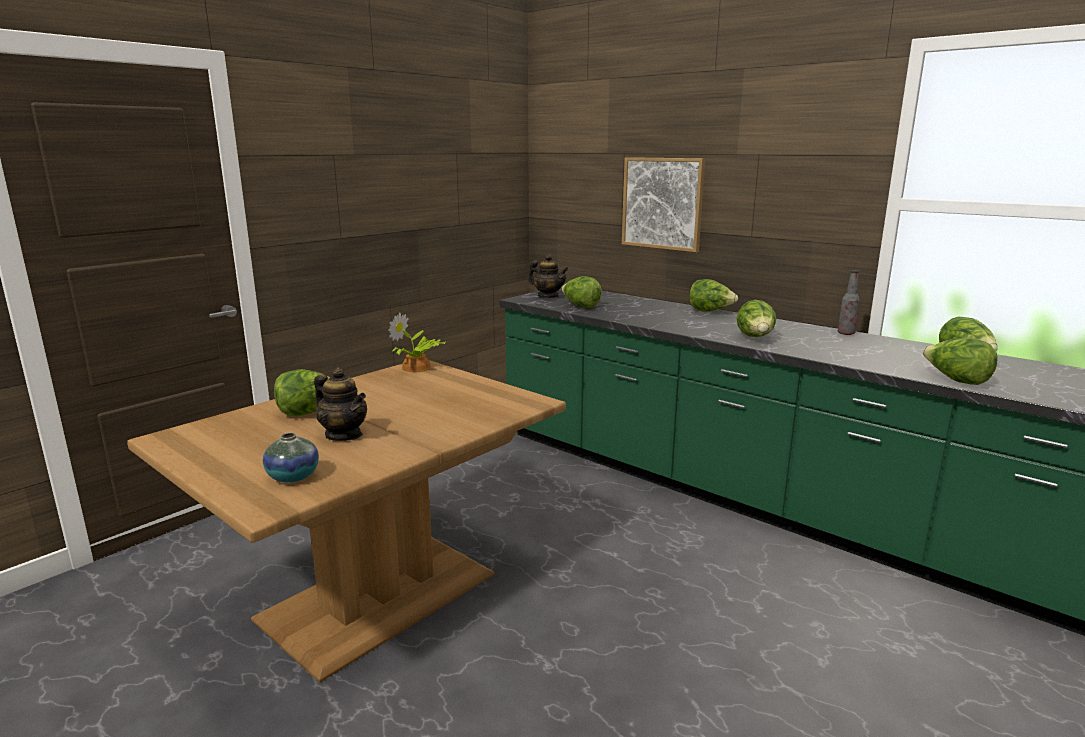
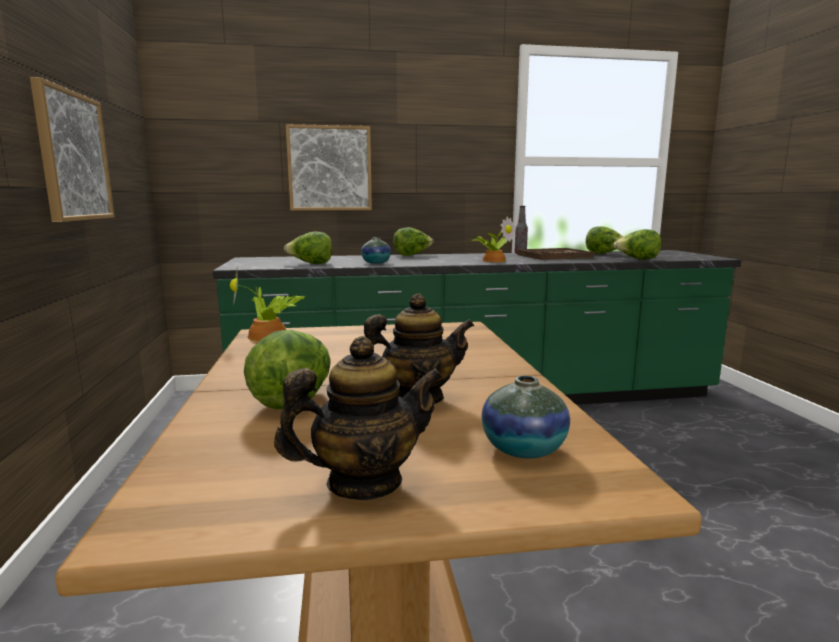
camera: 50 degrees left, 5 degrees down
teapot [528,254,569,298] -> teapot moved to [274,336,443,500]
lettuce [737,300,776,337] -> potted plant [470,216,516,262]
none -> picture [30,77,115,222]
none -> vase [361,237,391,264]
none -> brown tray [517,248,594,260]

